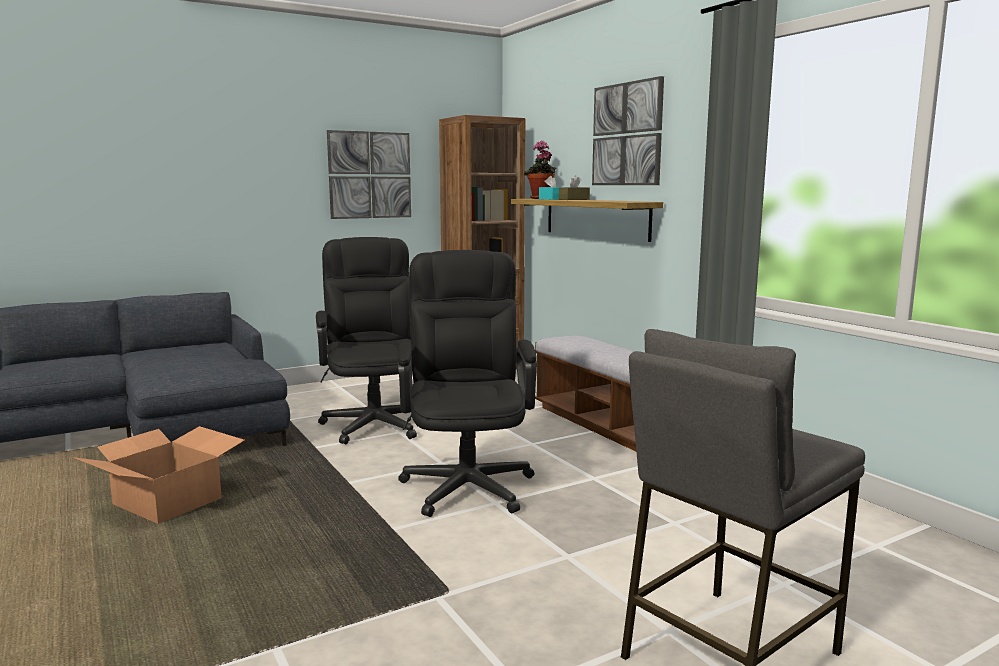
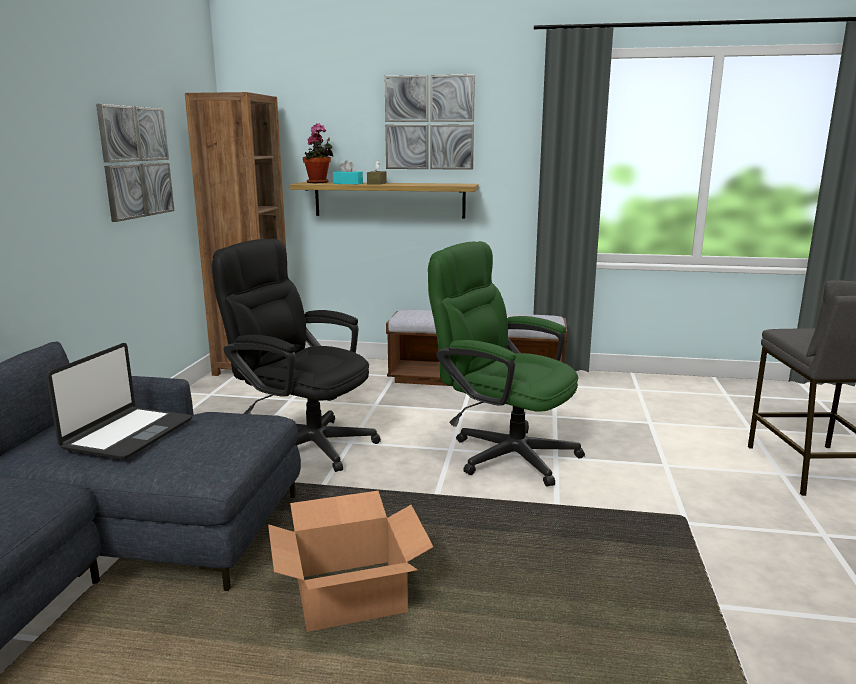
camera: 50 degrees left, 5 degrees up
black office chair [398,250,537,517] -> green office chair [428,241,585,487]
none -> laptop [46,343,192,459]

